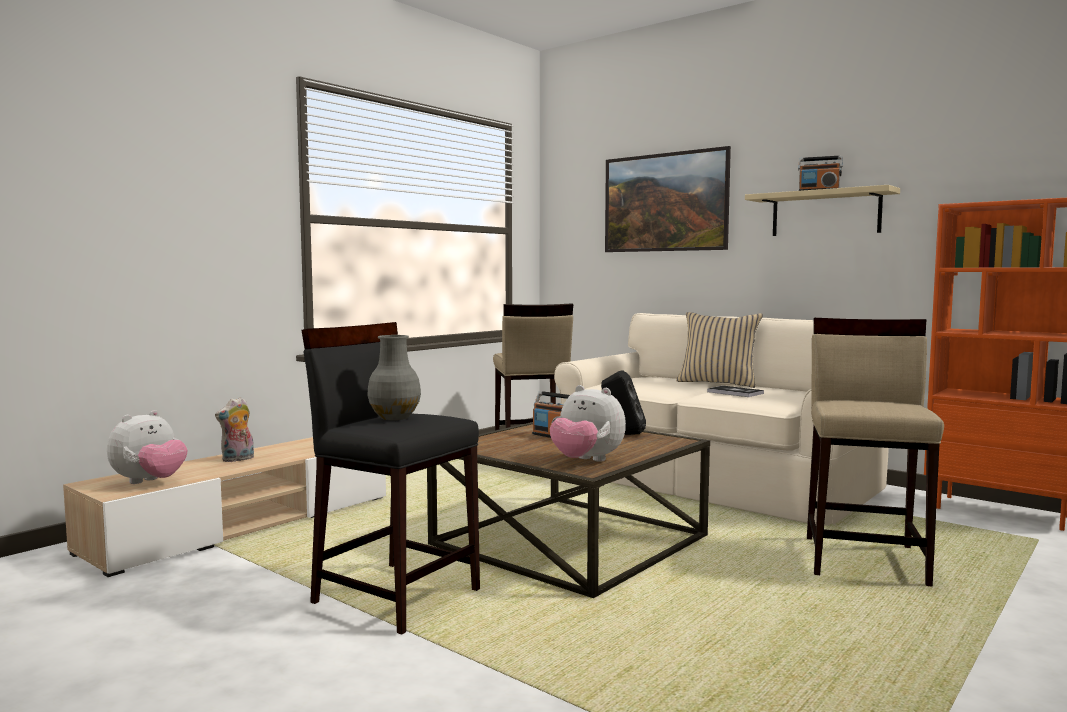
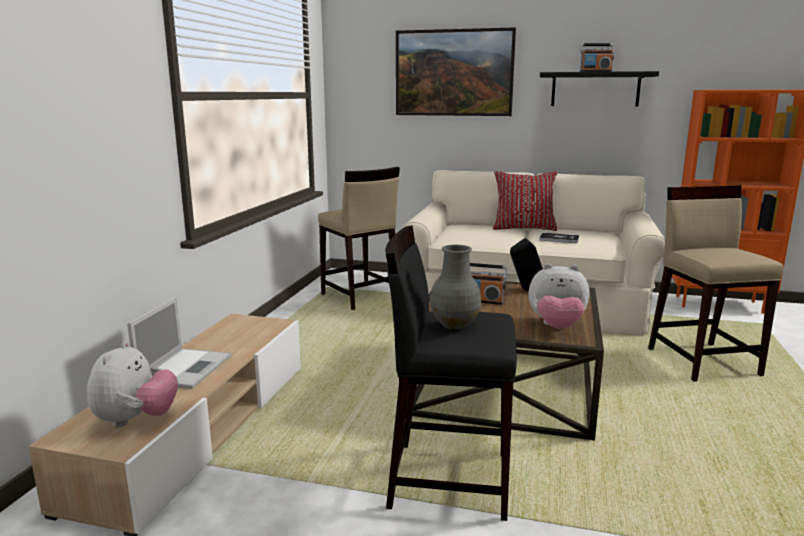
camera: 25 degrees left, 10 degrees up
plush toy [215,397,254,462] -> laptop [127,298,231,389]
beige pillow [676,312,763,388] -> red pillow [493,171,557,231]
beige shelf [745,185,900,236] -> black shelf [540,71,659,106]

